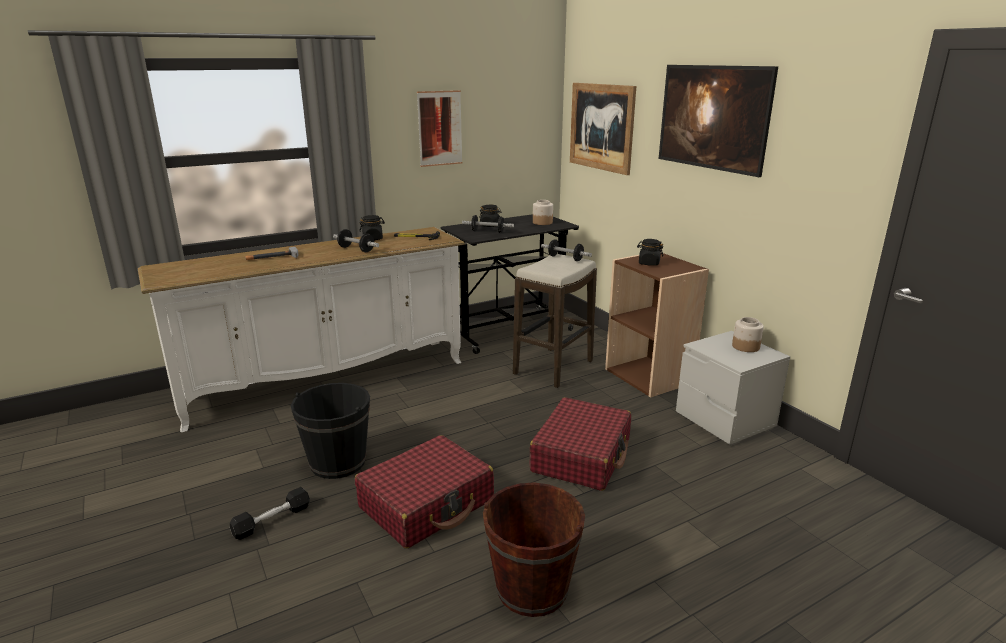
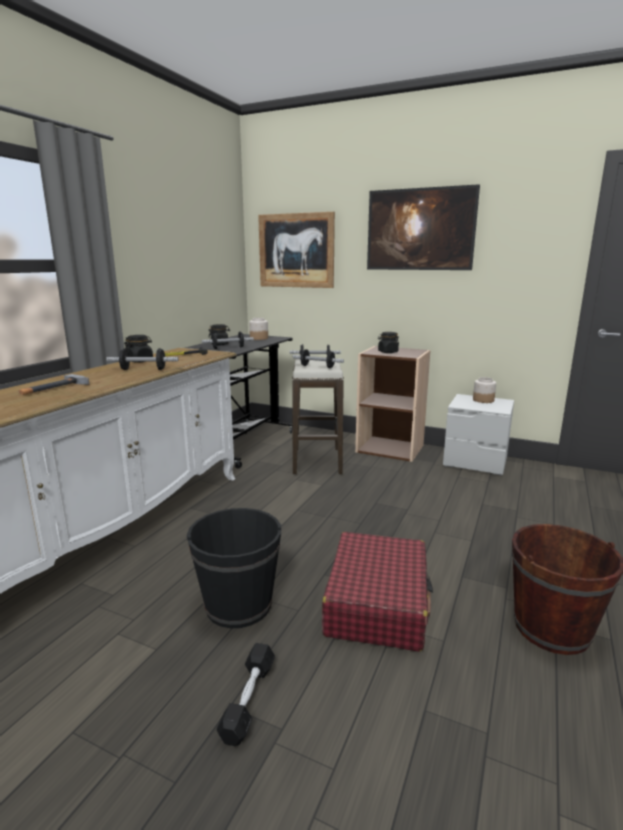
camera: 35 degrees left, 5 degrees down
picture [417,90,462,167] -> none
red suitcase [529,397,631,491] -> none
none -> dumbbell [293,349,344,368]

